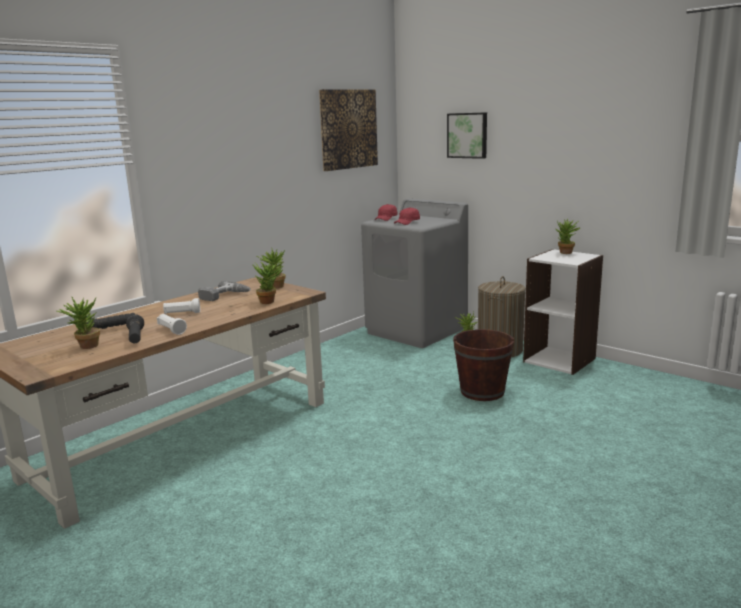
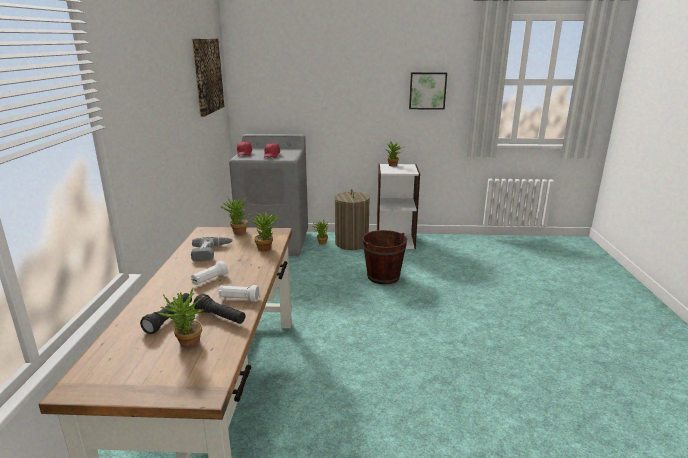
camera: 40 degrees left, 5 degrees up
picture [447,112,487,159] -> picture moved to [409,72,447,110]

